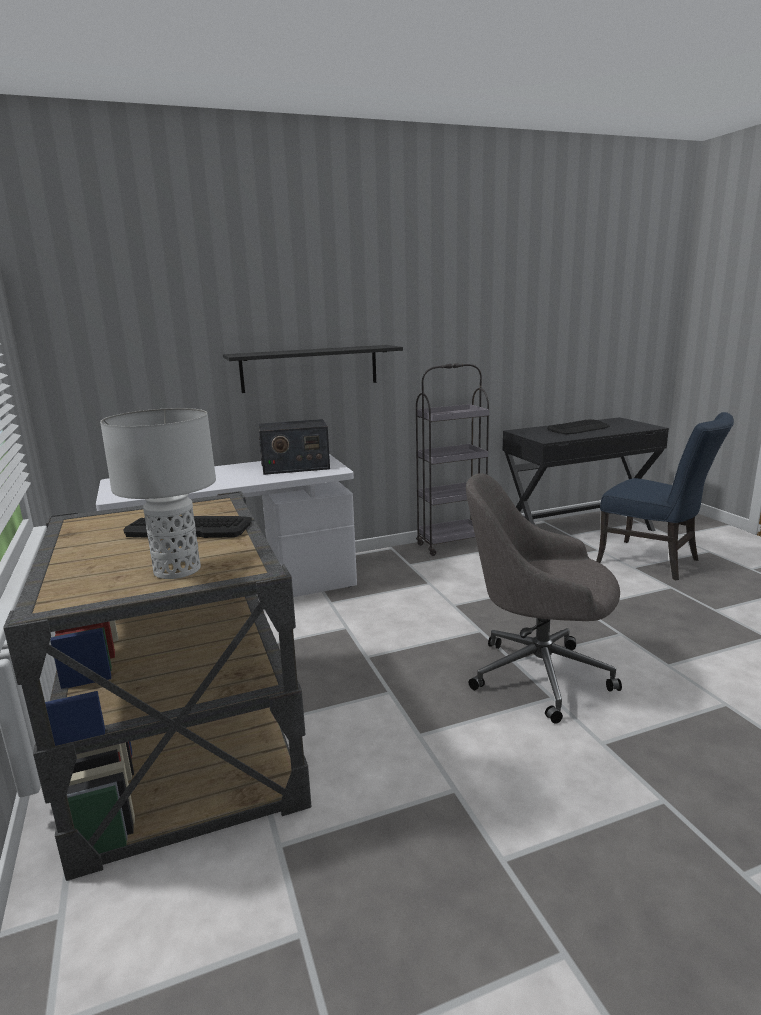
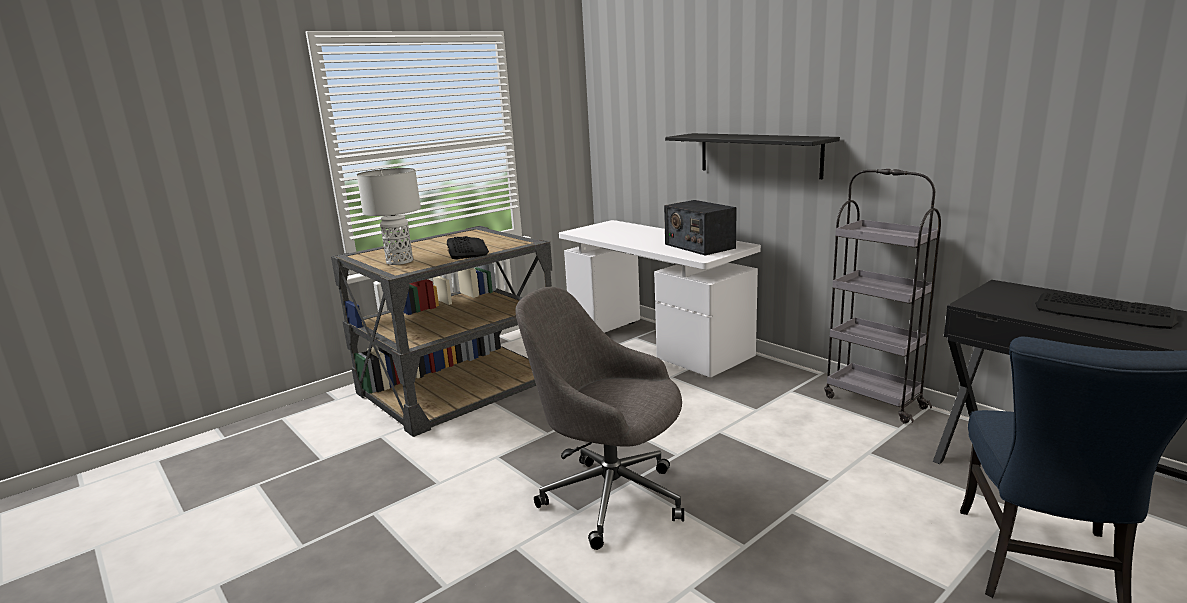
camera: 70 degrees right, 0 degrees up
grey office chair [466,473,622,724] -> grey office chair turned 60 degrees counterclockwise [515,287,684,550]

